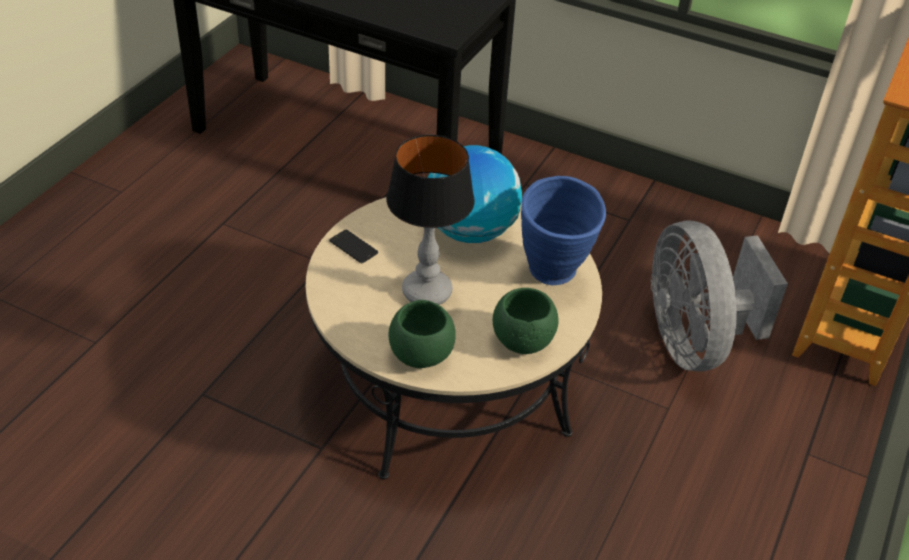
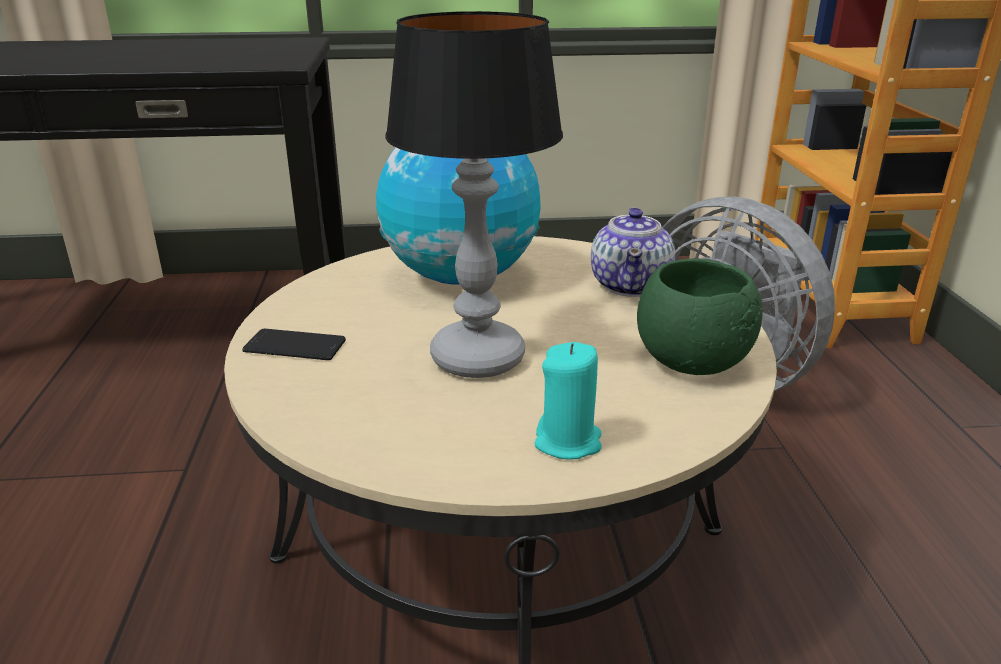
camera: 30 degrees left, 15 degrees down
green bowl [389,300,456,368] -> turquoise candle [534,342,602,460]
blue vase [521,176,606,285] -> teapot [591,207,675,297]

